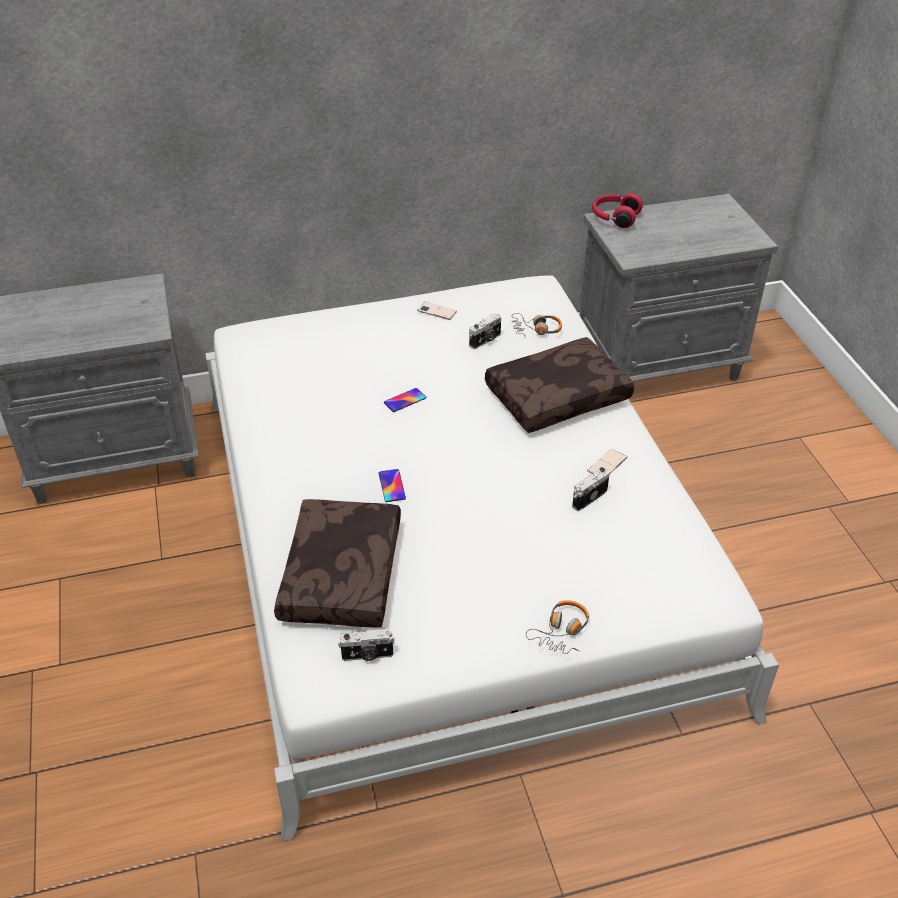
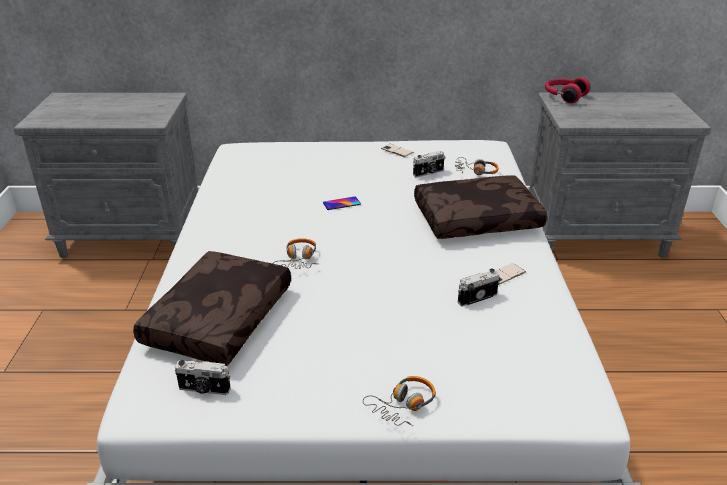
camera: 15 degrees right, 10 degrees down
phone [379,469,406,502] -> headphones [273,238,319,269]

